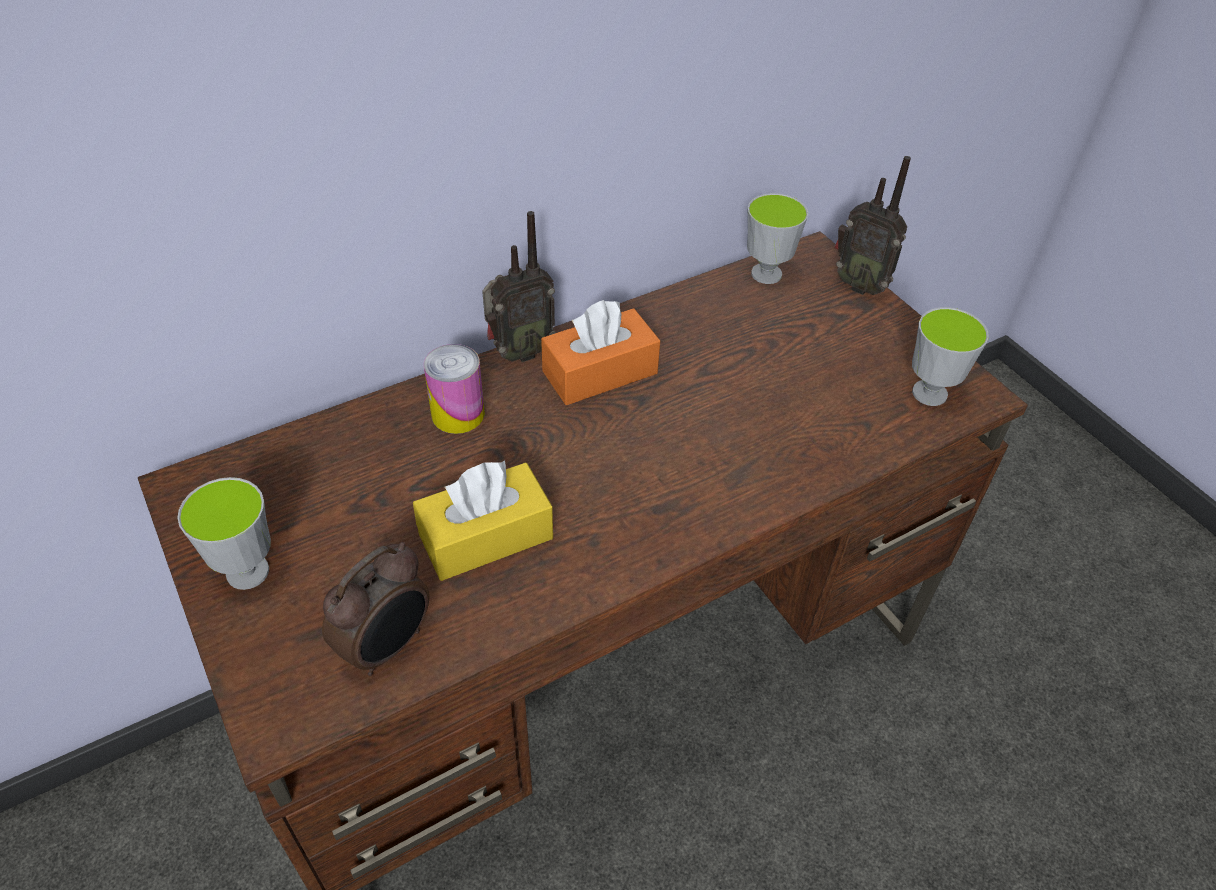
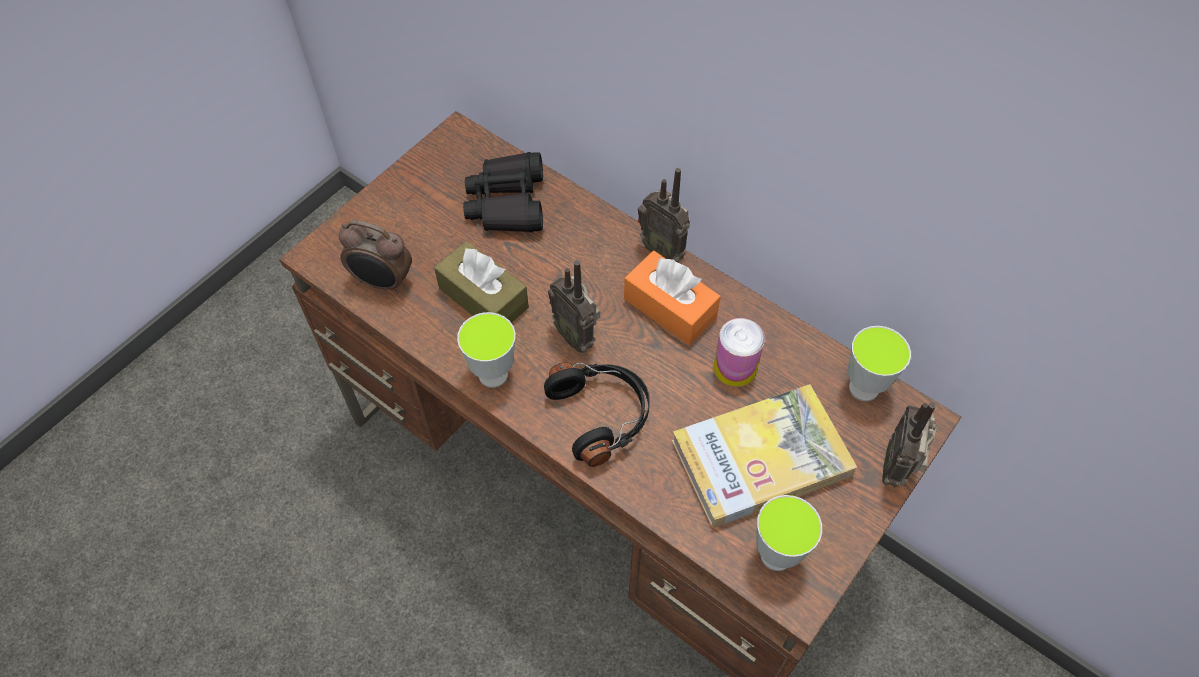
camera: 70 degrees right, 10 degrees up
cup [177,477,271,590] -> cup moved to [457,312,515,388]
yellow tissue box [413,460,553,581] -> brown tissue box [434,241,529,323]
can [424,344,485,434] -> can moved to [714,318,765,387]
none -> black binoculars [463,152,543,232]
none -> black headphones [544,362,650,467]
none -> radio [548,260,600,353]
none -> book [672,384,857,528]

